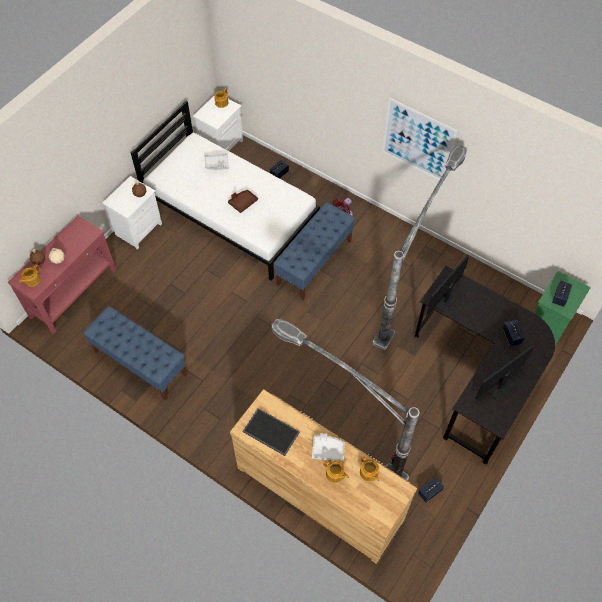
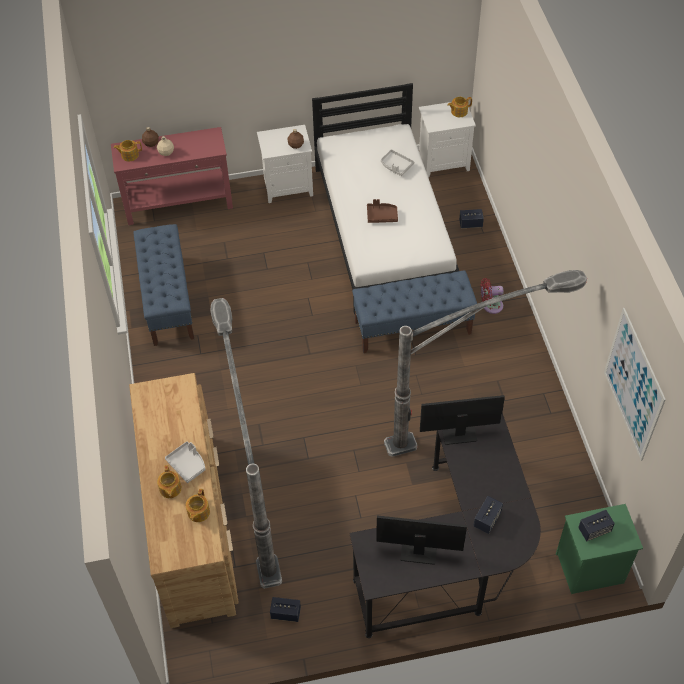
camera: 45 degrees right, 5 degrees down
tray [243,408,300,456] -> none
picture [382,98,458,183] -> picture moved to [604,308,666,461]

